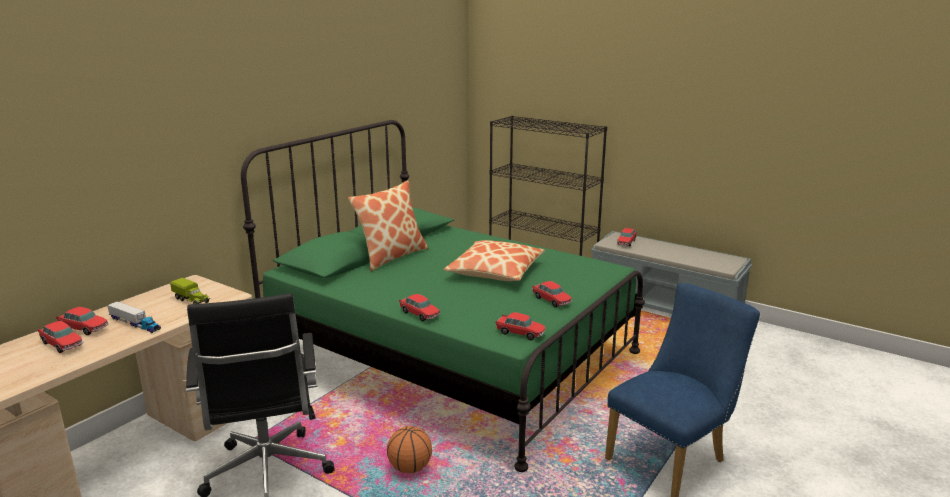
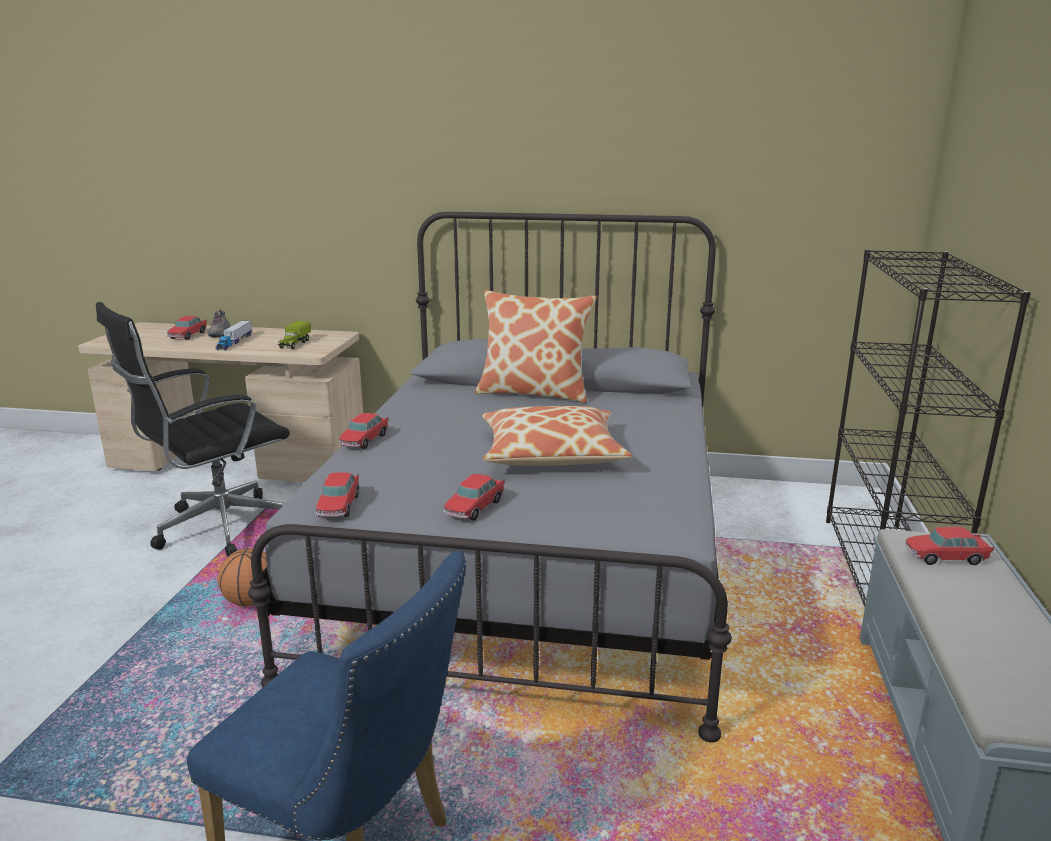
camera: 65 degrees right, 0 degrees up
toy car [56,307,109,335] -> shoe [208,309,231,337]
green bed [241,120,645,472] -> grey bed [248,212,732,742]

